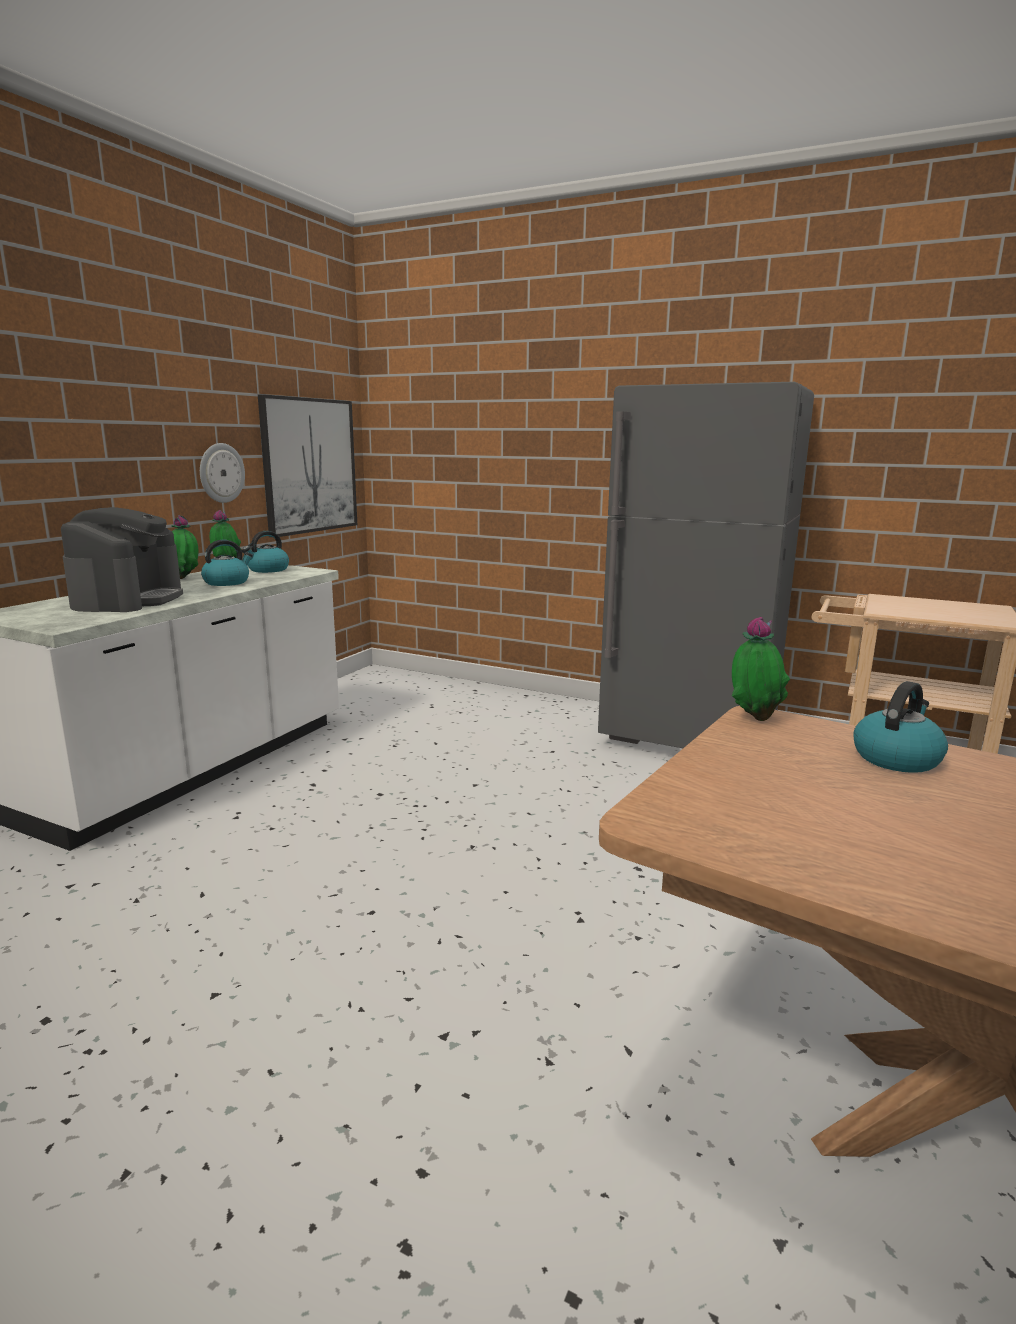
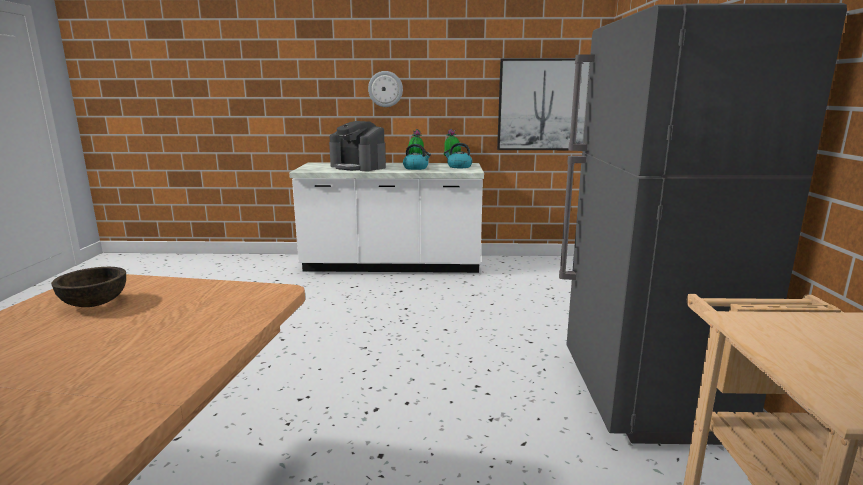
camera: 65 degrees right, 0 degrees up
coffee machine [61,507,183,612] -> coffee machine turned 60 degrees clockwise [329,121,386,171]
wall clock [200,443,245,503] -> wall clock moved to [368,71,403,107]
potted plant [732,617,790,721] -> none
kettle [854,681,948,773] -> none
none -> brown bowl [51,267,126,307]

